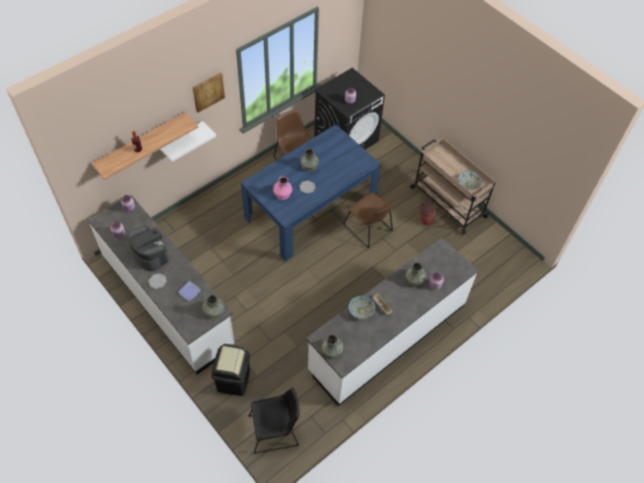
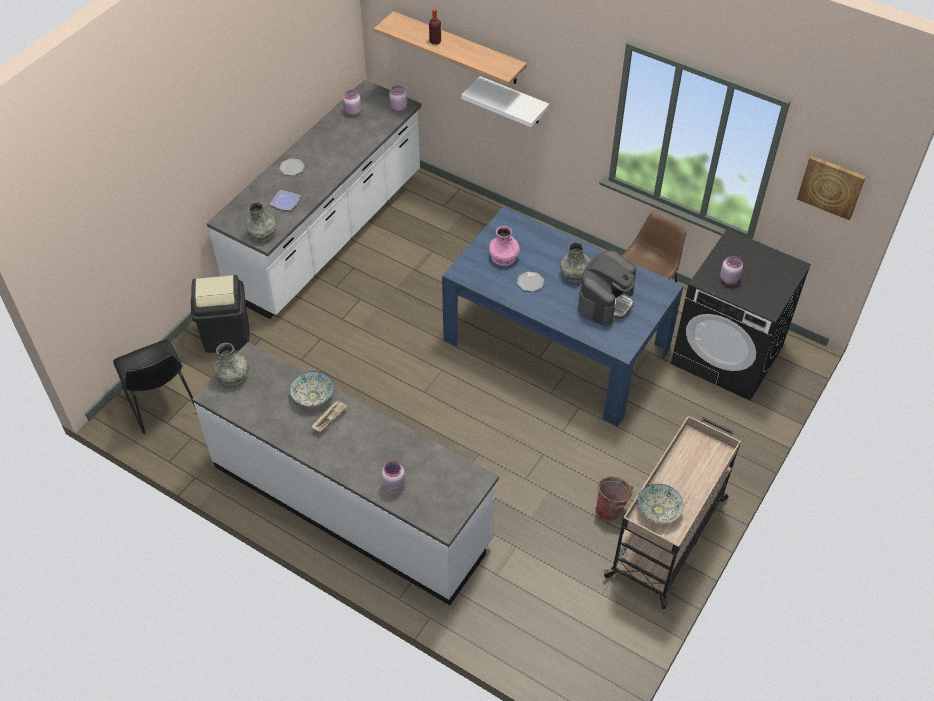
camera: 75 degrees right, 5 degrees down
coffee machine [128,226,169,271] -> coffee machine moved to [578,250,636,326]
picture [193,72,225,113] -> picture moved to [797,155,866,220]
brown chair [343,192,396,248] -> none
grey vase [406,262,426,287] -> none

